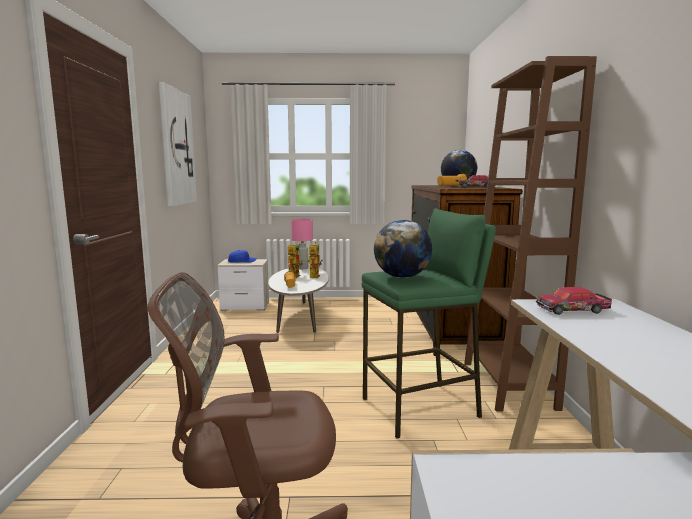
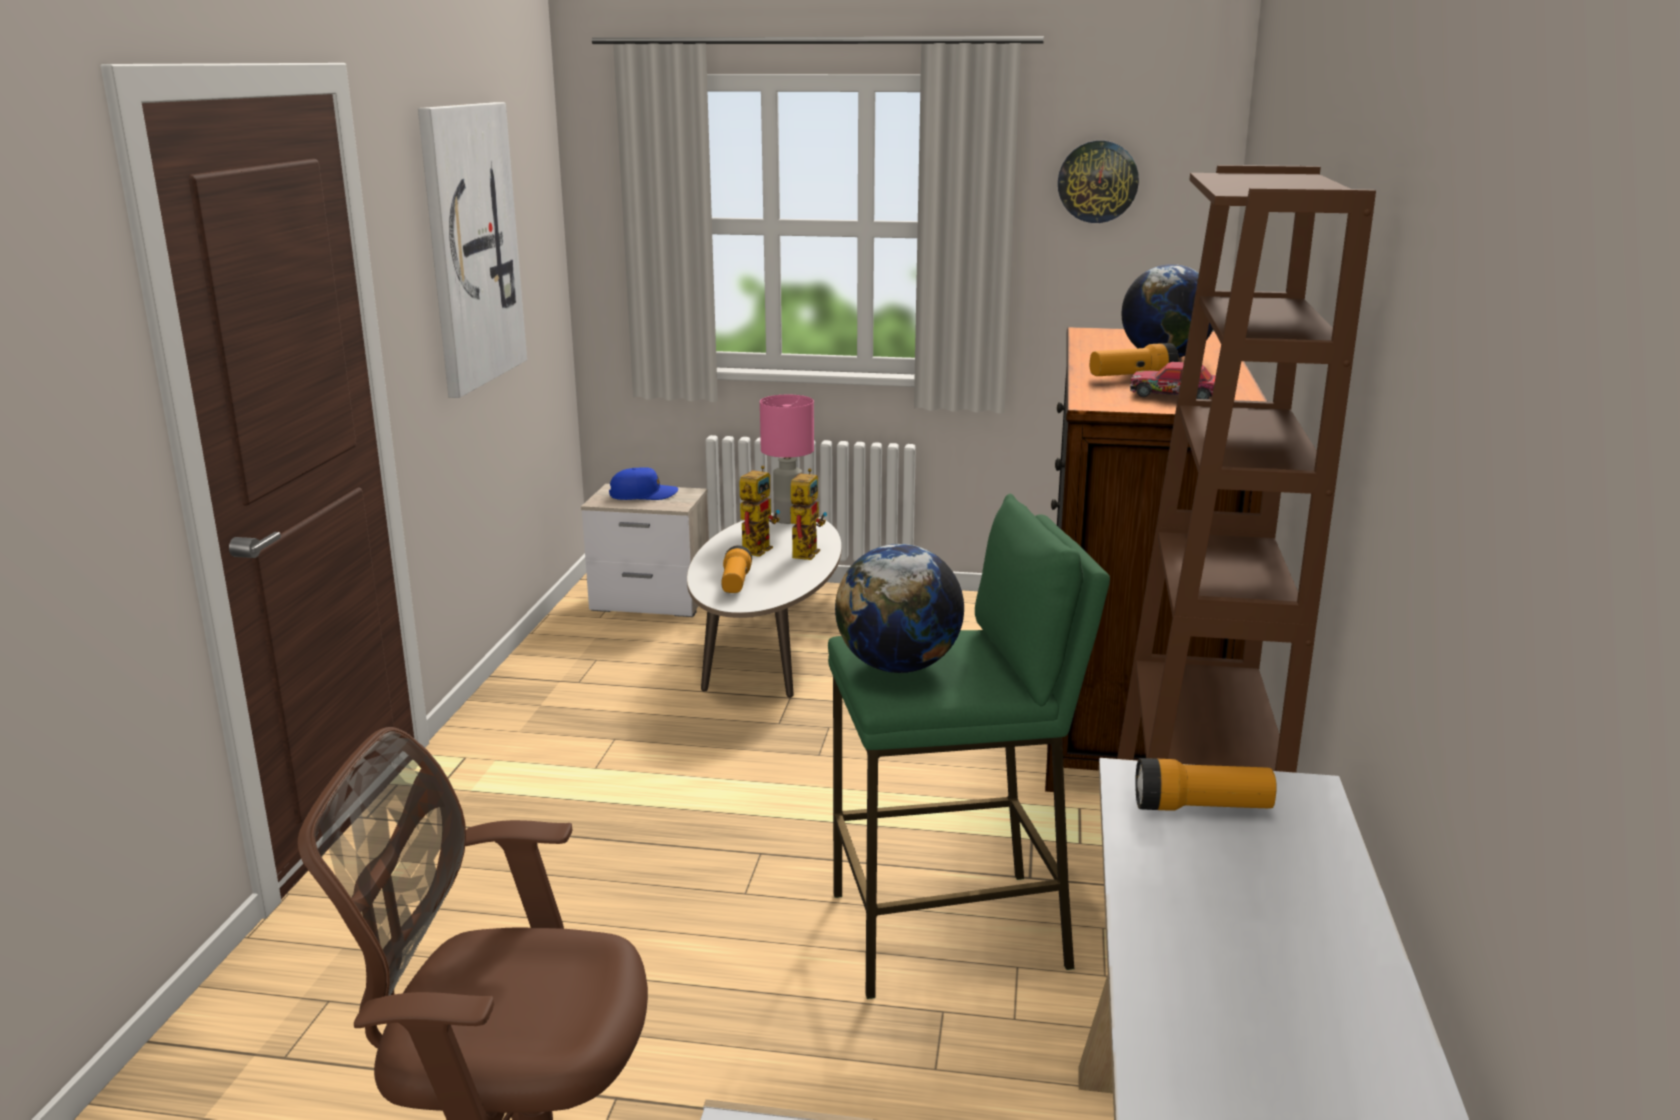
camera: 10 degrees right, 10 degrees up
toy car [536,287,612,315] -> flashlight [1135,758,1277,811]
none -> wall clock [1058,140,1139,223]

